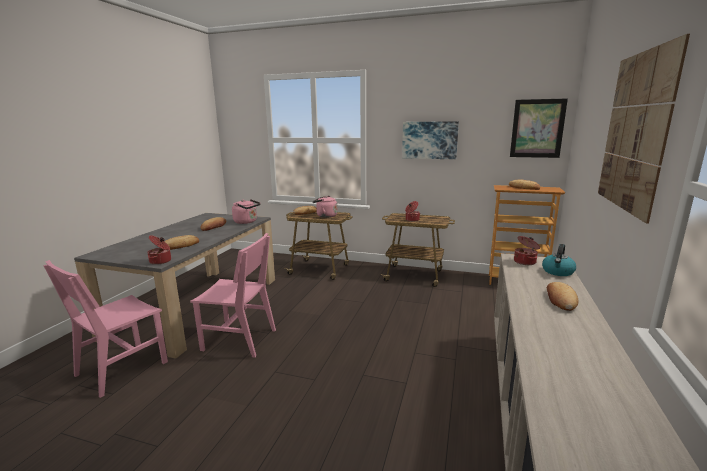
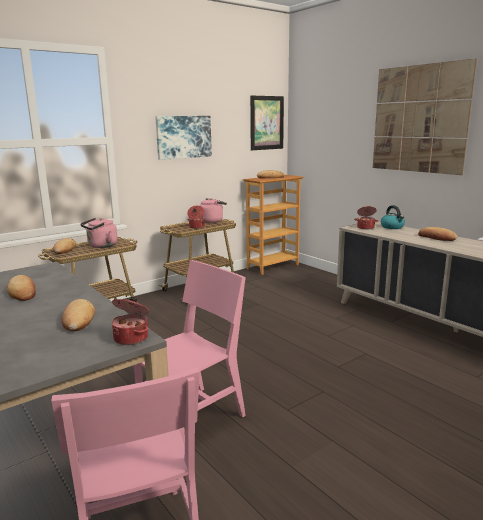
camera: 55 degrees left, 0 degrees up
pink kettle [232,199,261,224] -> pink kettle moved to [199,198,227,223]

